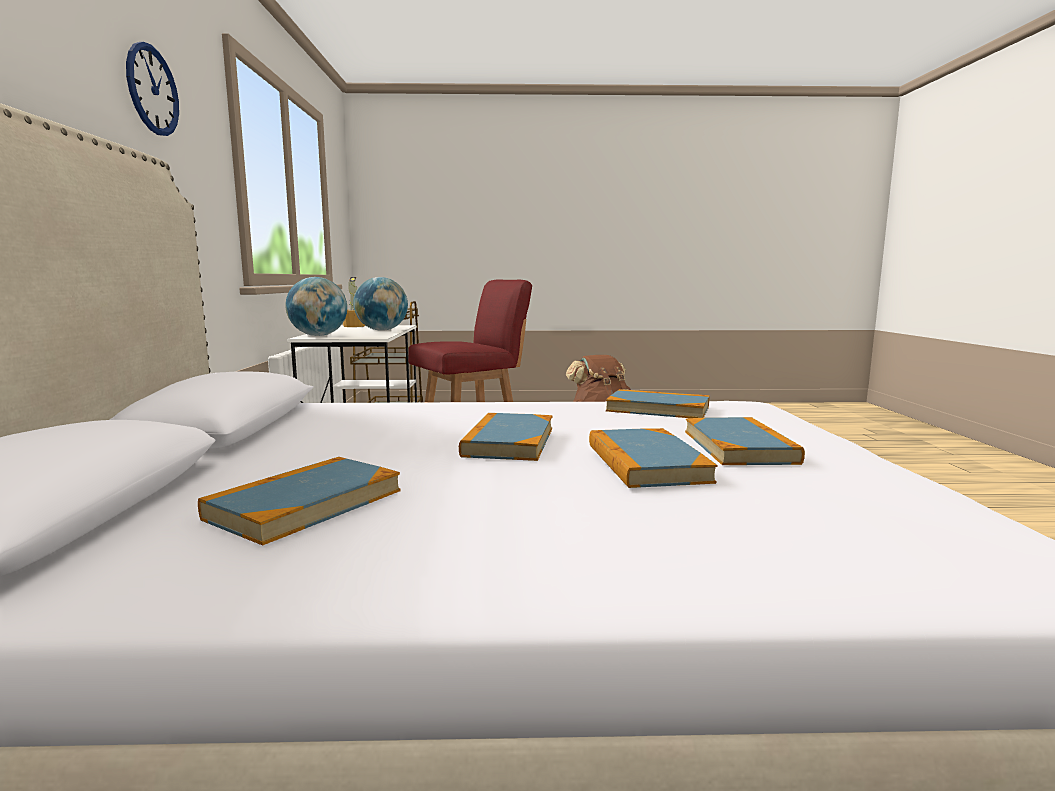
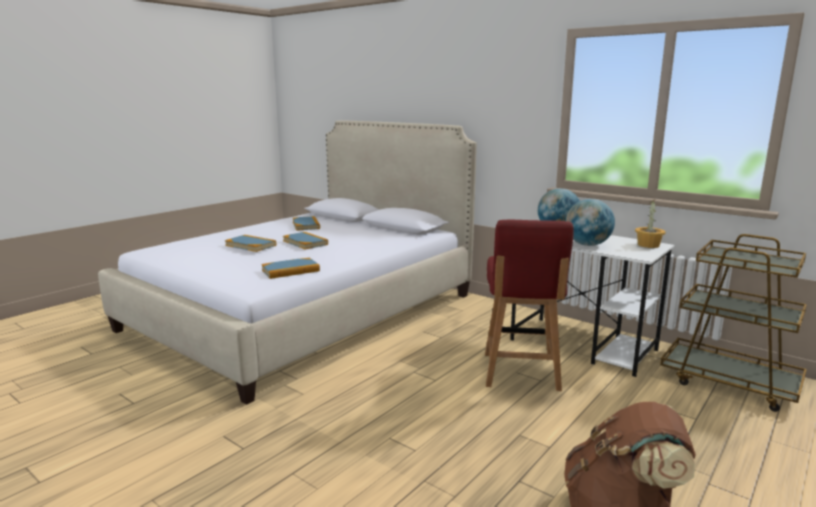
camera: 130 degrees right, 5 degrees up
wall clock [126,42,179,136] -> none
book [685,417,805,465] -> none

